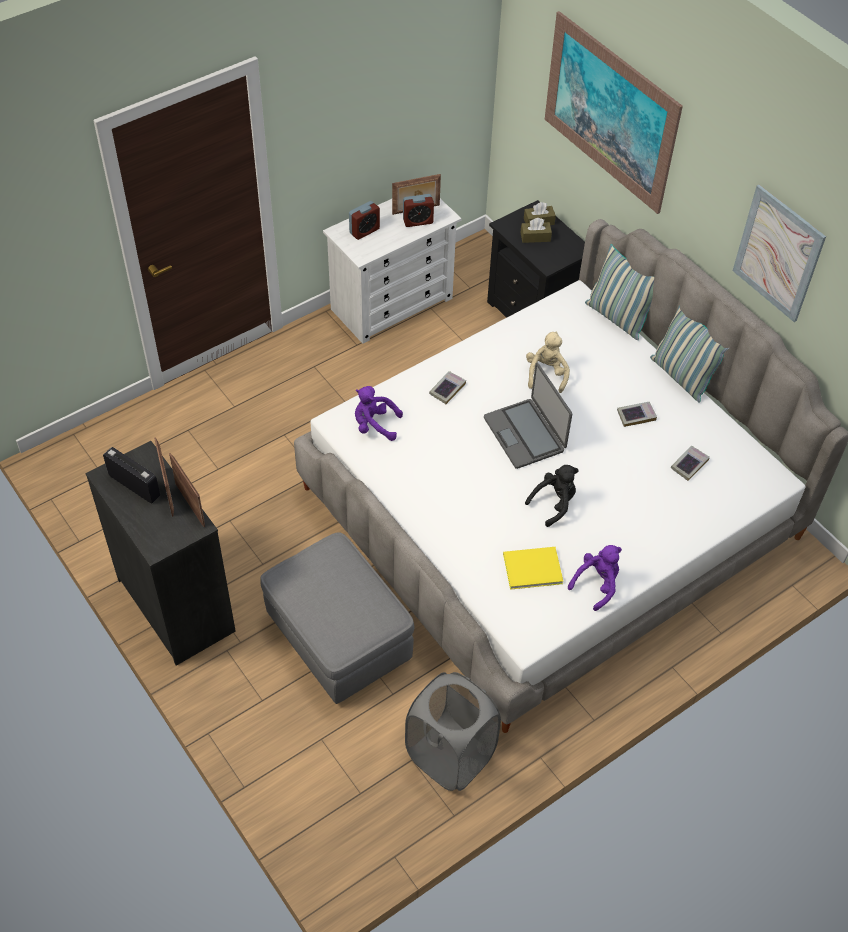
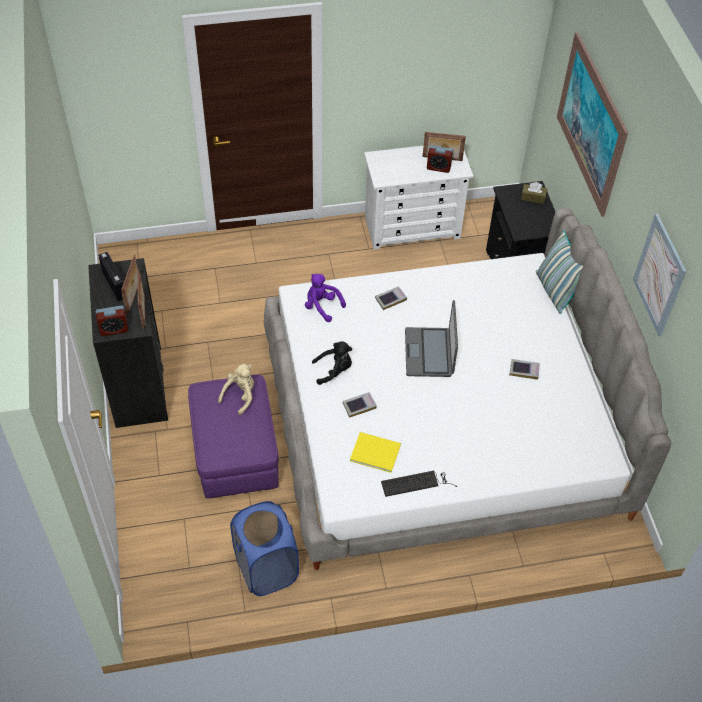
camera: 25 degrees right, 0 degrees up
grey ottoman [260,532,414,704] -> purple ottoman [188,375,279,498]
alarm clock [349,201,380,240] -> alarm clock moved to [96,305,128,336]
grey laundry basket [405,672,501,791] -> blue laundry basket [230,501,299,596]
brown tissue box [521,218,552,243] -> none
black plush toy [525,465,579,527] -> black plush toy moved to [312,341,352,385]
beige plush toy [526,331,570,393] -> beige plush toy moved to [218,364,254,415]
purple plush toy [568,545,622,611] -> keyboard [381,471,457,497]
pillow [650,305,729,403] -> none
book [671,446,710,481] -> book moved to [343,392,377,418]

